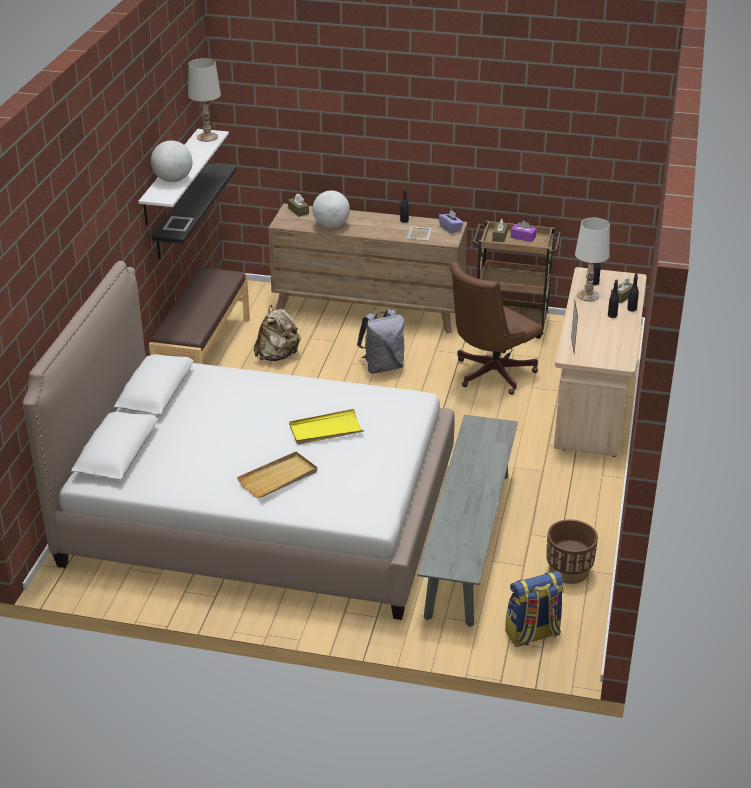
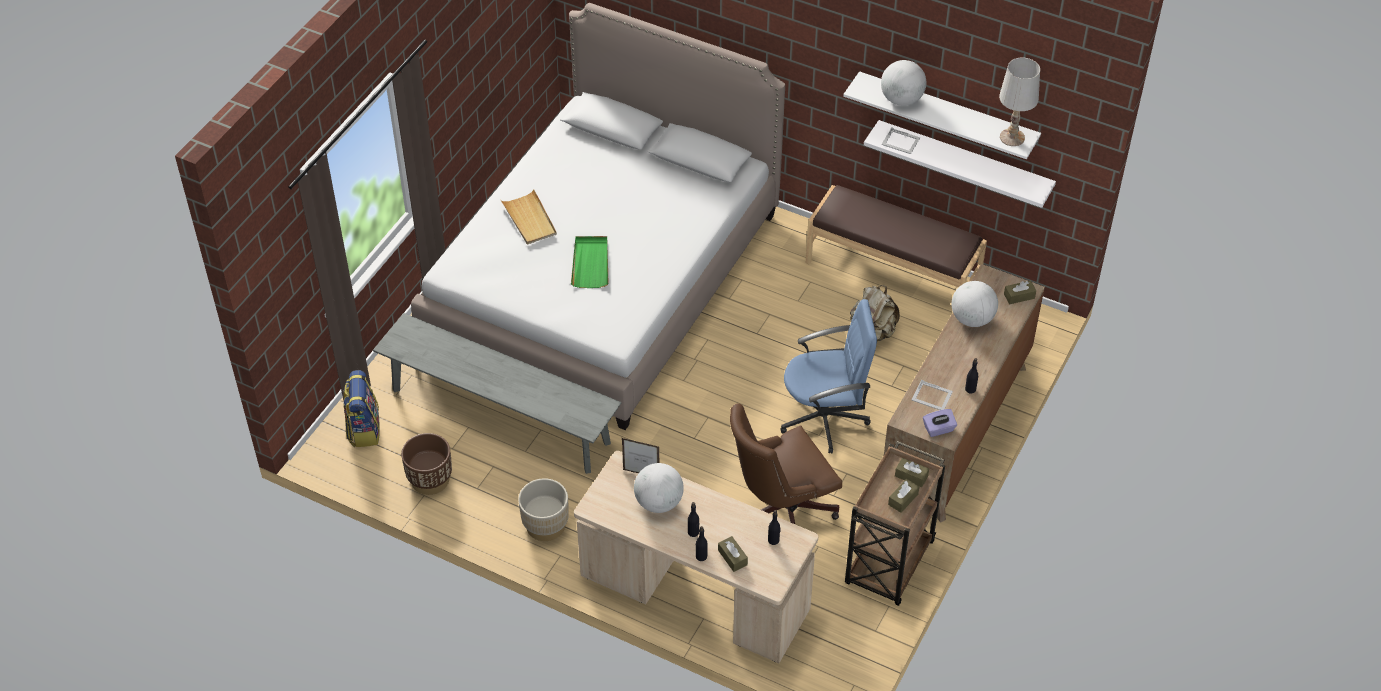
camera: 105 degrees right, 15 degrees up
black shelf [152,164,236,259] -> white shelf [864,120,1056,208]
yellow tray [289,409,364,445] -> green tray [571,236,609,288]
grey backpack [357,309,404,374] -> blue office chair [781,299,877,454]
brown office chair [450,262,542,395] -> brown office chair turned 90 degrees counterclockwise [730,403,842,524]
purple tissue box [511,220,537,242] -> brown tissue box [888,479,919,513]
white table lamp [575,218,610,301] -> none
none -> beige planter [518,478,569,541]
none -> globe [634,463,684,513]

